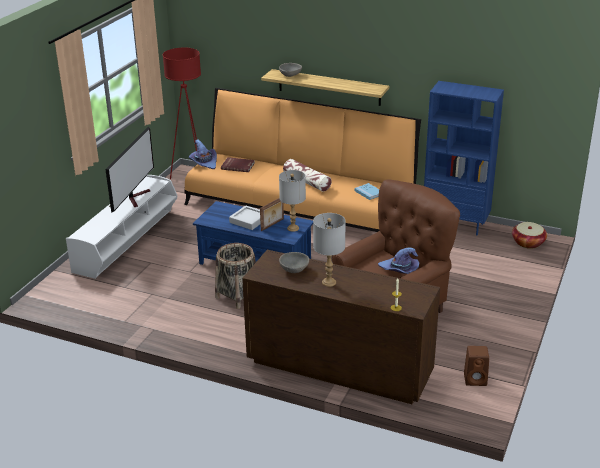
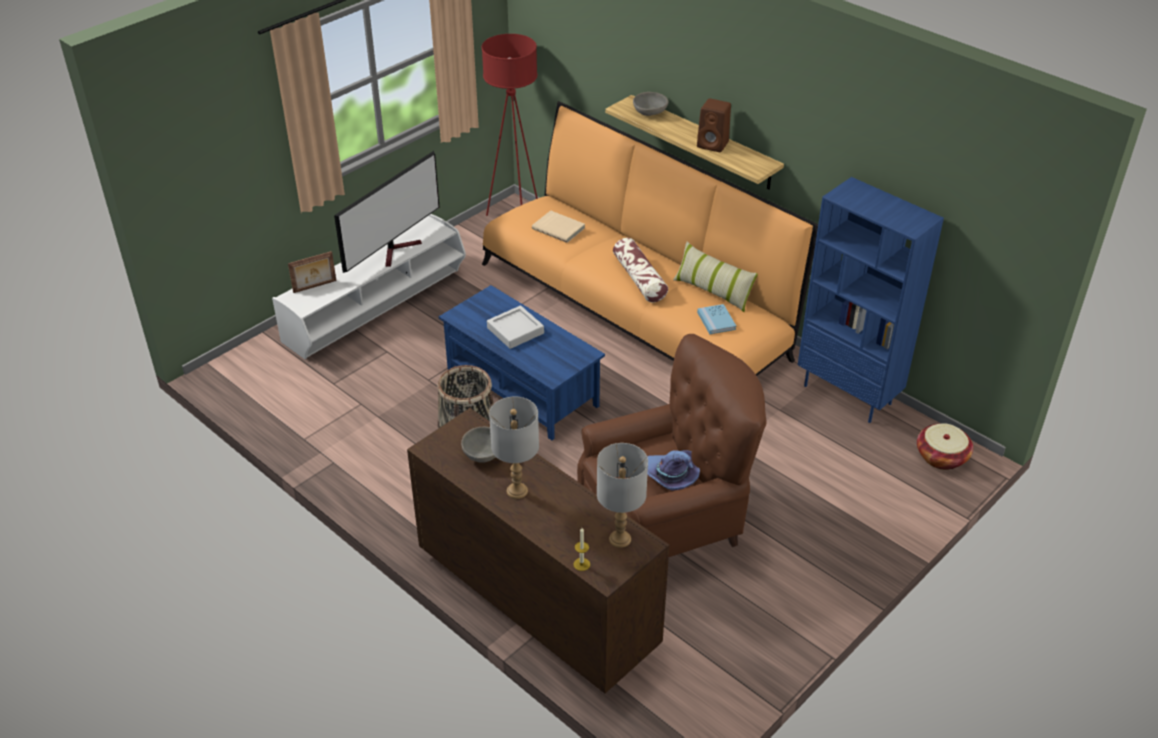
camera: 20 degrees right, 10 degrees up
purple hat [188,139,217,169] -> none
red book [221,157,255,172] -> beige book [532,210,585,243]
picture frame [260,198,284,231] -> picture frame moved to [288,251,337,293]
grey table lamp [279,170,306,232] -> grey table lamp moved to [597,443,648,548]
brown speaker [464,346,489,386] -> brown speaker moved to [697,98,731,152]
none -> pillow [673,242,758,312]

